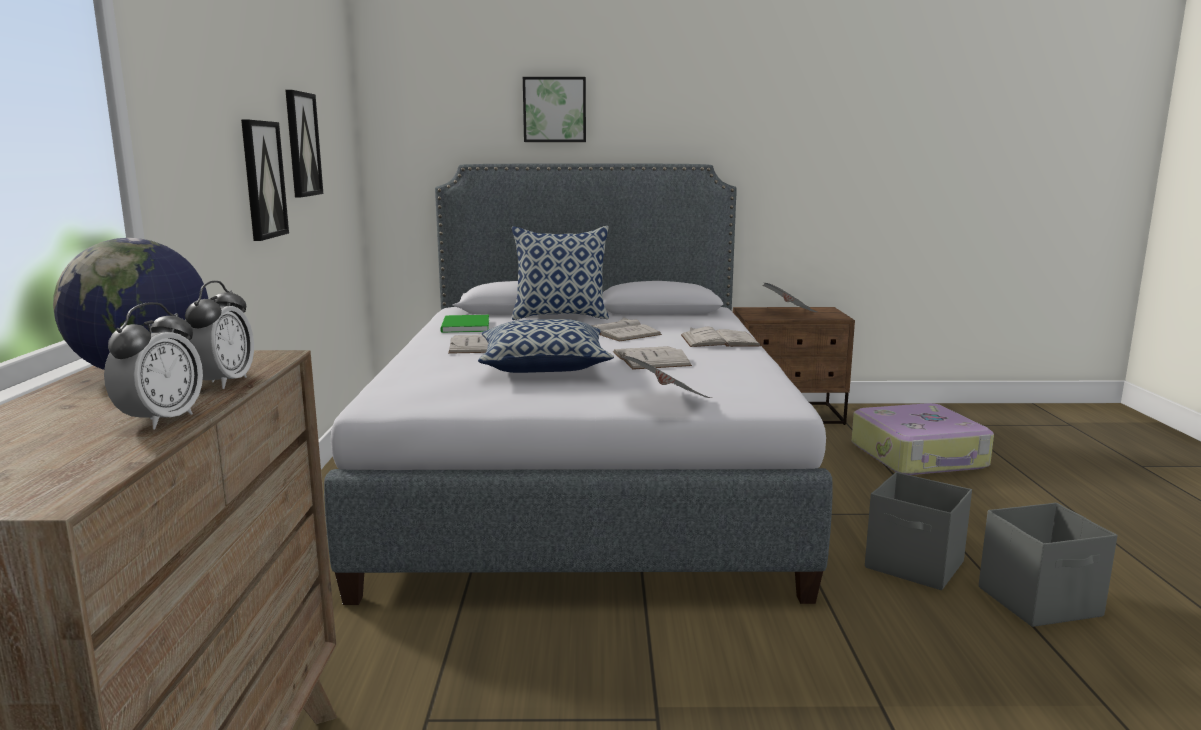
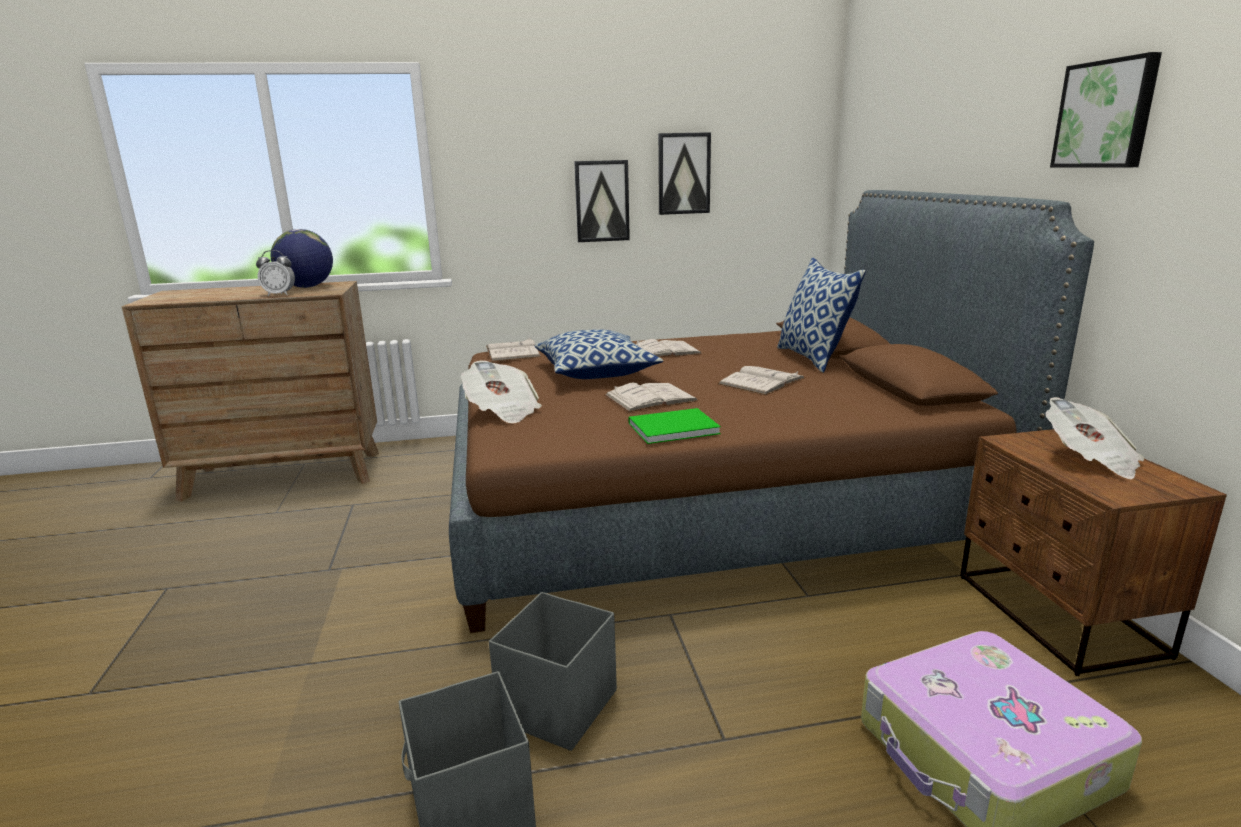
camera: 80 degrees right, 5 degrees up
alarm clock [104,302,203,430] -> none
grey bed [324,164,833,605] -> brown bed [449,190,1094,633]
green book [440,315,489,333] -> green book moved to [628,408,721,444]
picture [523,77,586,142] -> picture moved to [1050,52,1162,168]
white book [681,327,761,347] -> white book moved to [486,337,541,361]

